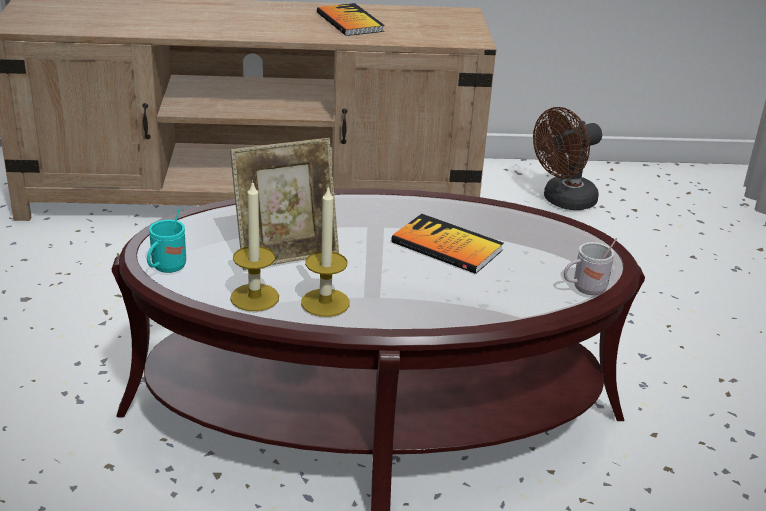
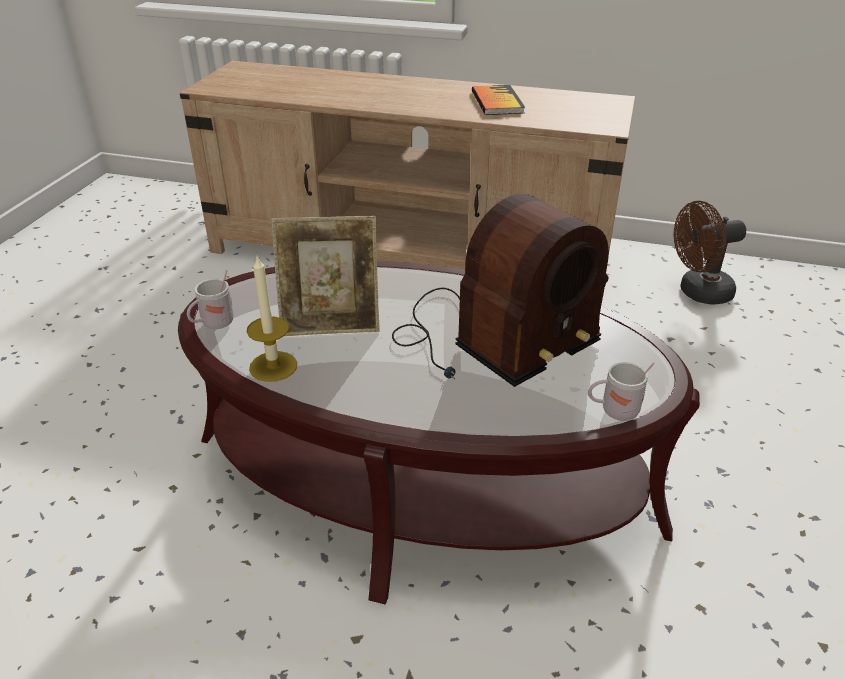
camera: 20 degrees right, 5 degrees up
turquoise mug [147,209,186,273] -> white mug [187,270,234,329]
candle [301,186,350,317] -> none
book [391,214,504,274] -> radio [392,194,609,387]

